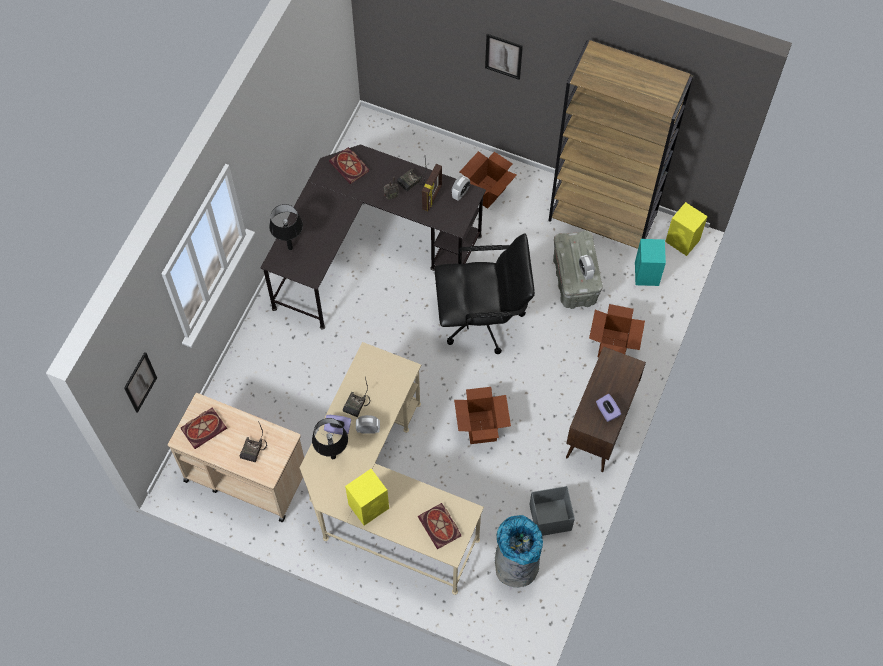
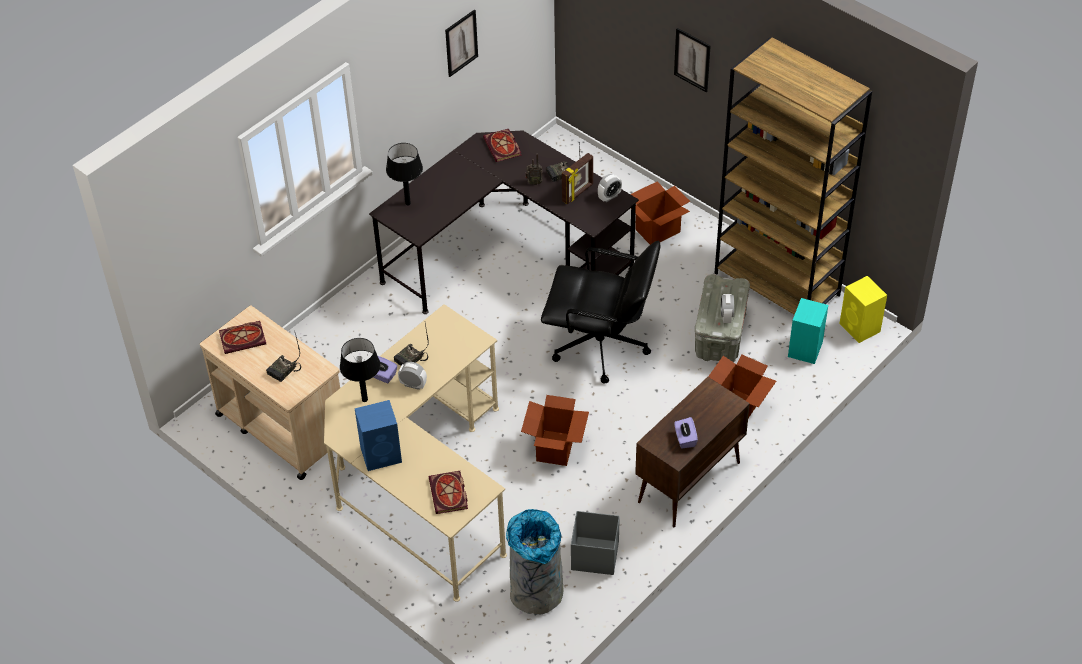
camera: 20 degrees right, 15 degrees down
picture [124,352,157,413] -> picture moved to [445,10,478,77]
yellow speaker [345,469,389,526] -> blue speaker [355,400,402,471]

